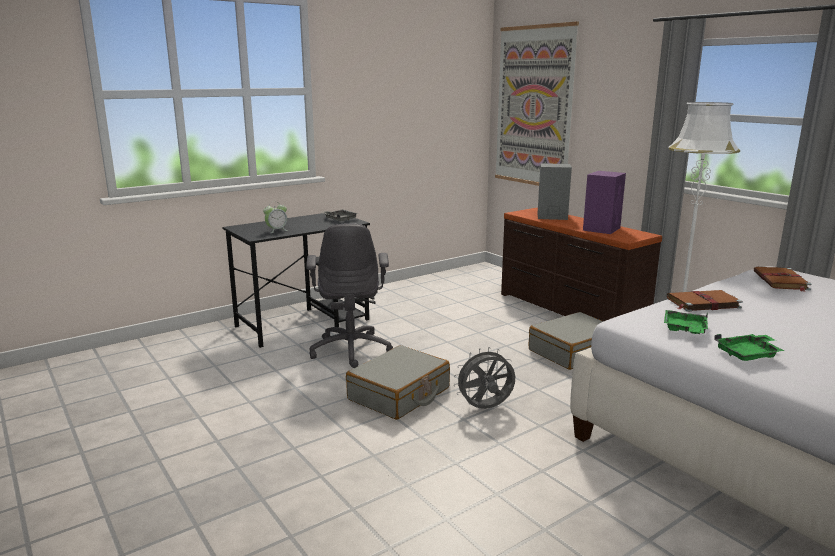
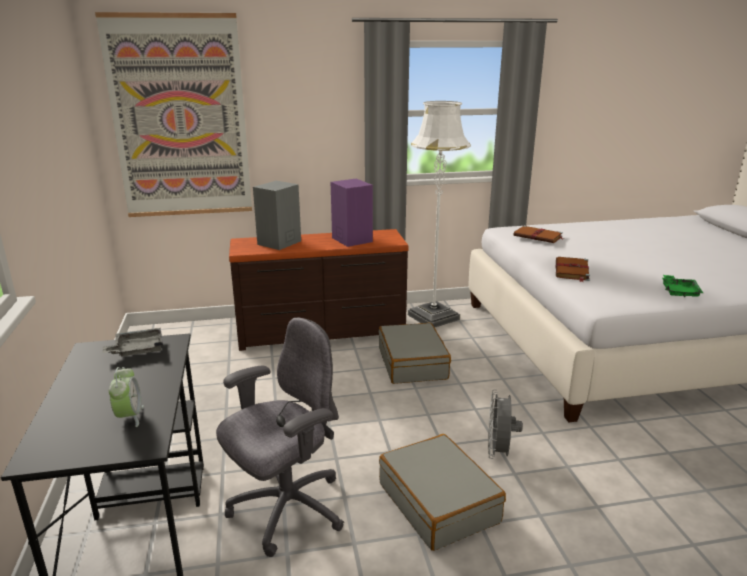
camera: 65 degrees left, 5 degrees up
grey office chair [306,223,393,368] -> grey office chair turned 60 degrees counterclockwise [216,318,344,557]
green tray [664,310,708,334] -> none

